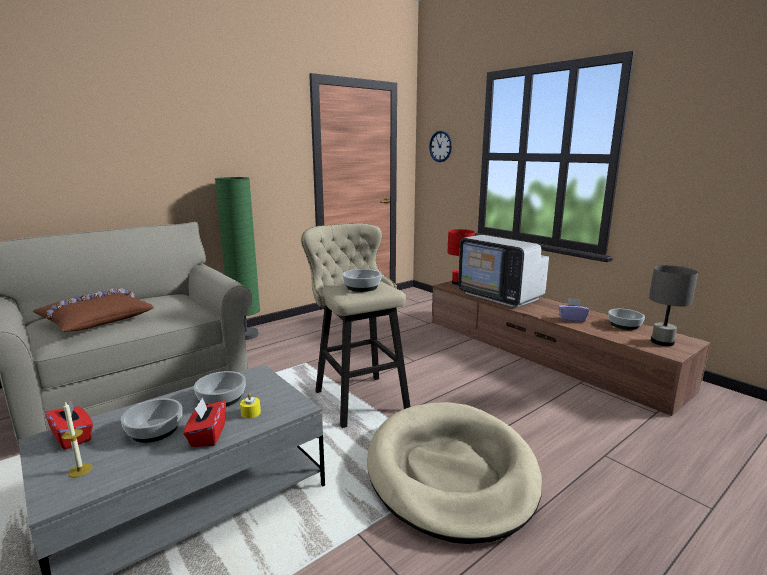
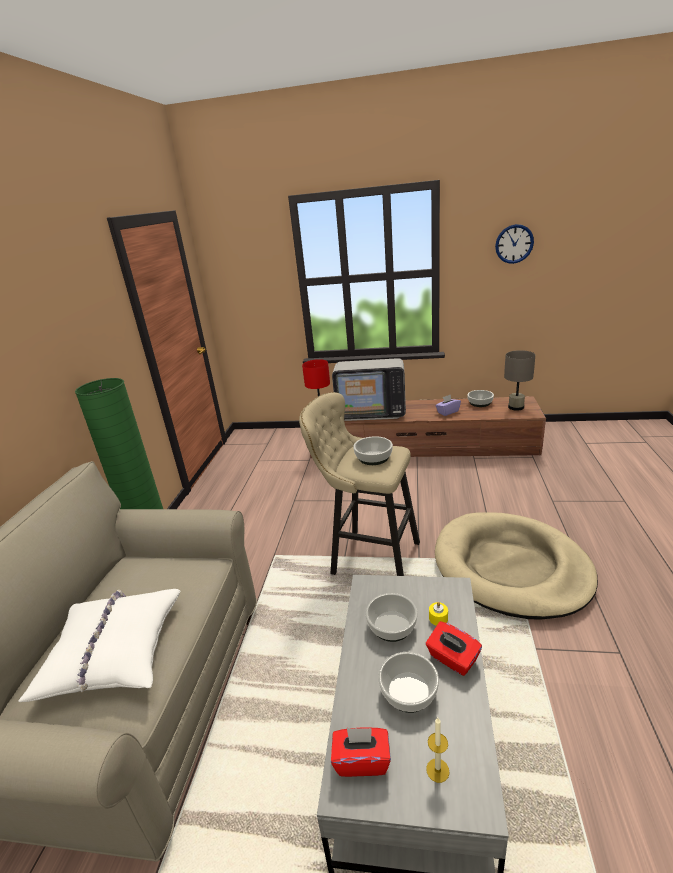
camera: 40 degrees left, 10 degrees up
brown pillow [33,288,154,332] -> white pillow [18,589,181,702]
wall clock [429,131,452,162] -> wall clock moved to [495,224,534,264]

